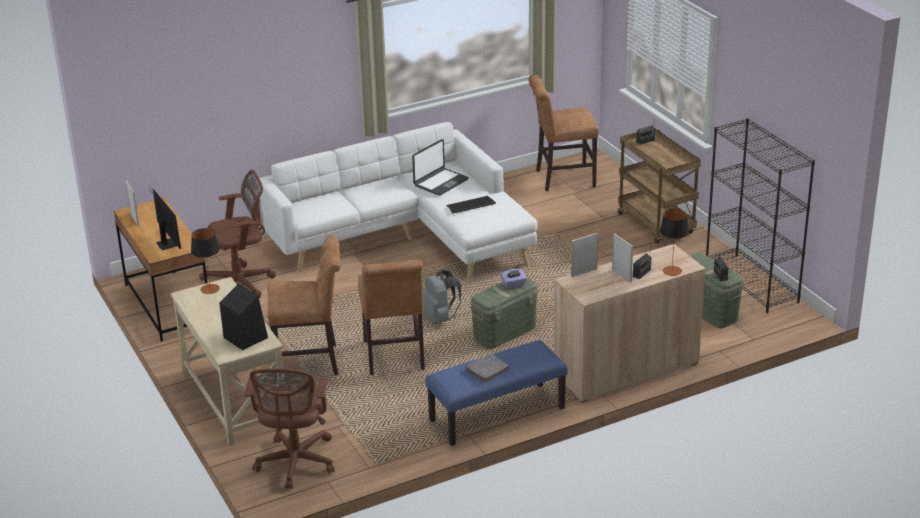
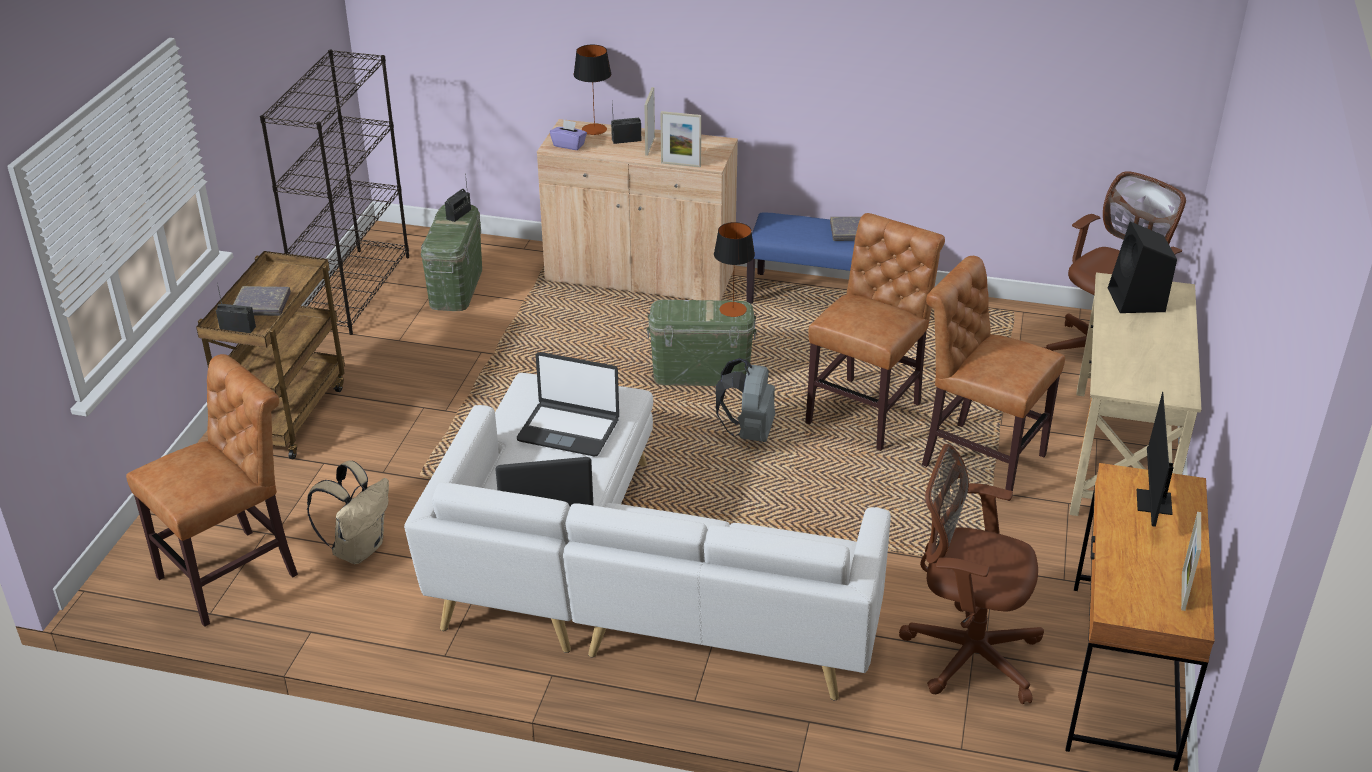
camera: 140 degrees left, 5 degrees up
table lamp [191,228,220,294] -> table lamp moved to [714,222,755,317]
keyboard [446,196,496,213] -> laptop [517,352,619,456]
purple tissue box [501,269,527,289] -> purple tissue box moved to [550,119,587,150]
brown chair [529,75,599,191] -> brown chair turned 75 degrees counterclockwise [126,354,298,627]
none -> grey book [233,286,291,316]
none -> beige backpack [307,460,389,564]

